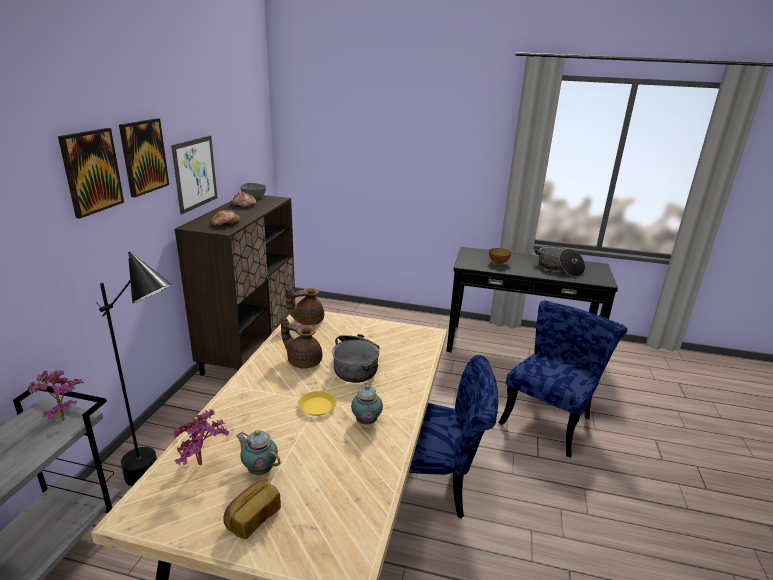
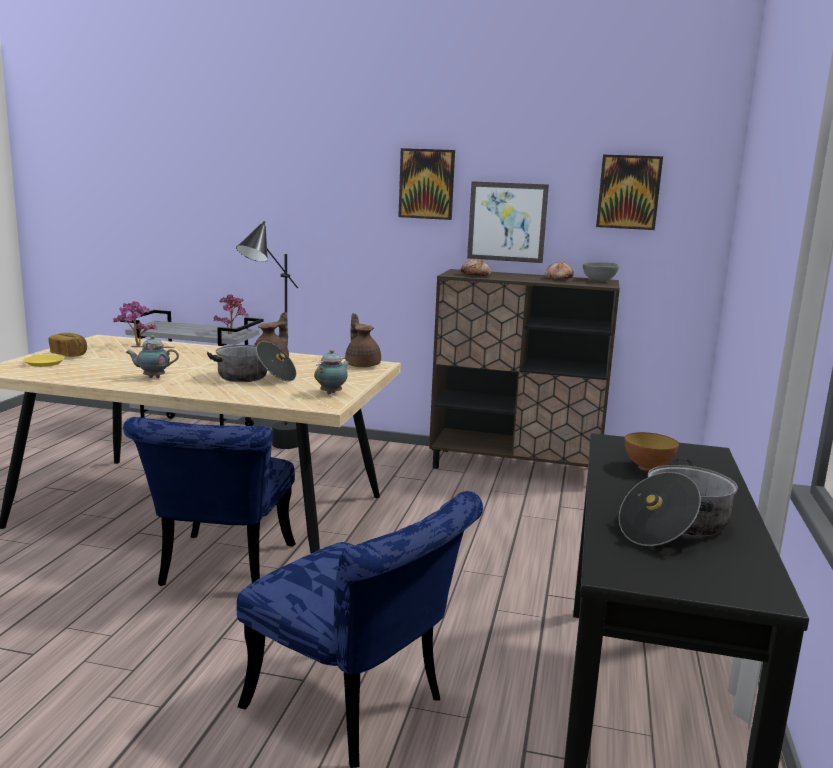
camera: 90 degrees right, 10 degrees down
picture [58,128,124,218] -> picture moved to [596,155,663,230]
teapot [236,430,281,475] -> teapot moved to [314,349,350,394]
yellow plate [298,391,337,416] -> yellow plate moved to [23,355,64,367]

